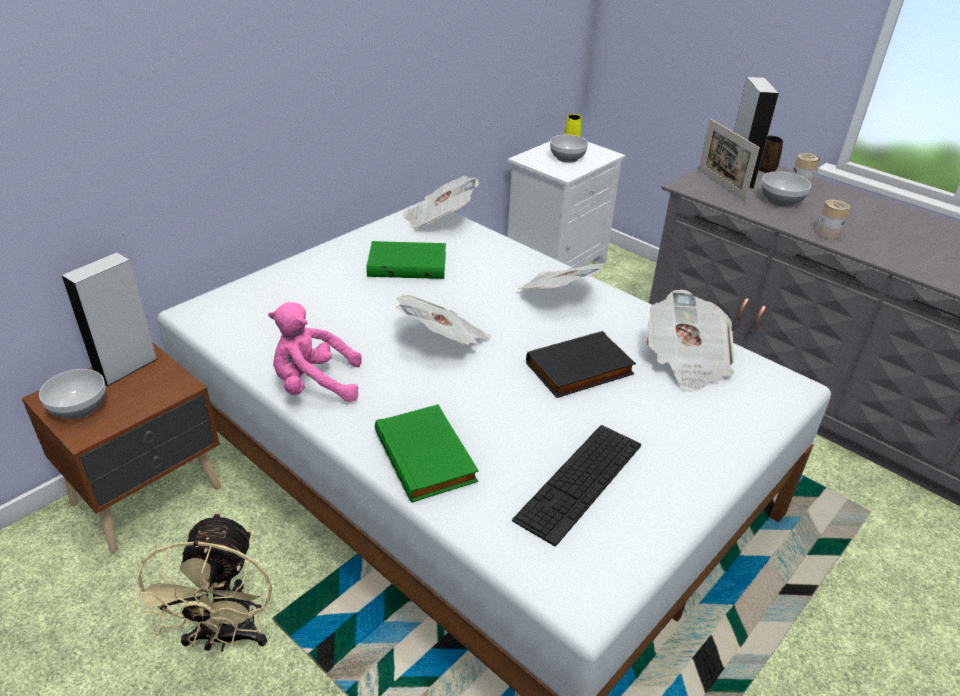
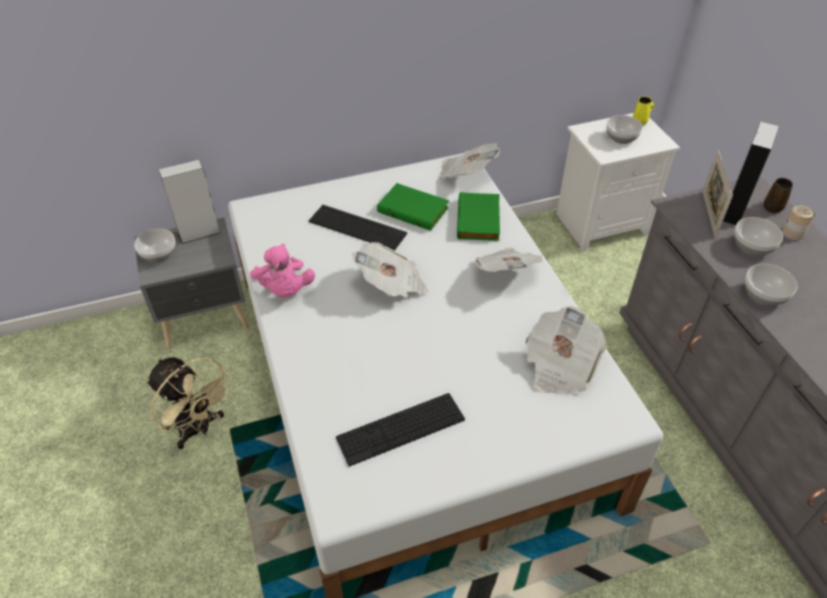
camera: 30 degrees right, 10 degrees up
brown nightstand [22,342,221,553] -> grey nightstand [134,217,249,348]
beige fan [131,511,272,652] -> beige fan turned 75 degrees counterclockwise [147,357,233,449]
pink plush toy [268,302,362,402] -> pink plush toy turned 135 degrees counterclockwise [250,244,315,298]
green book [375,404,479,503] -> green book moved to [457,192,500,241]
black book [526,331,636,398] -> none
can [815,200,850,240] -> bowl [745,264,797,306]
none -> keyboard [309,205,407,251]

